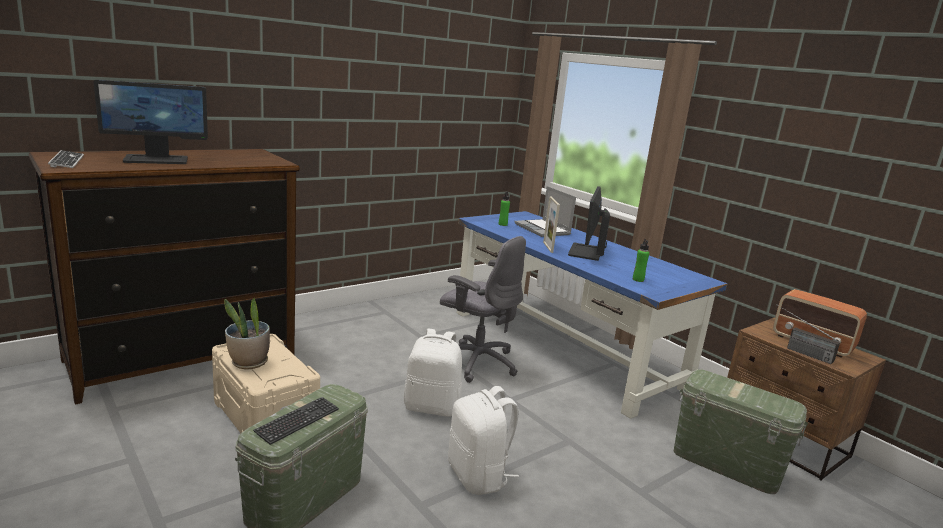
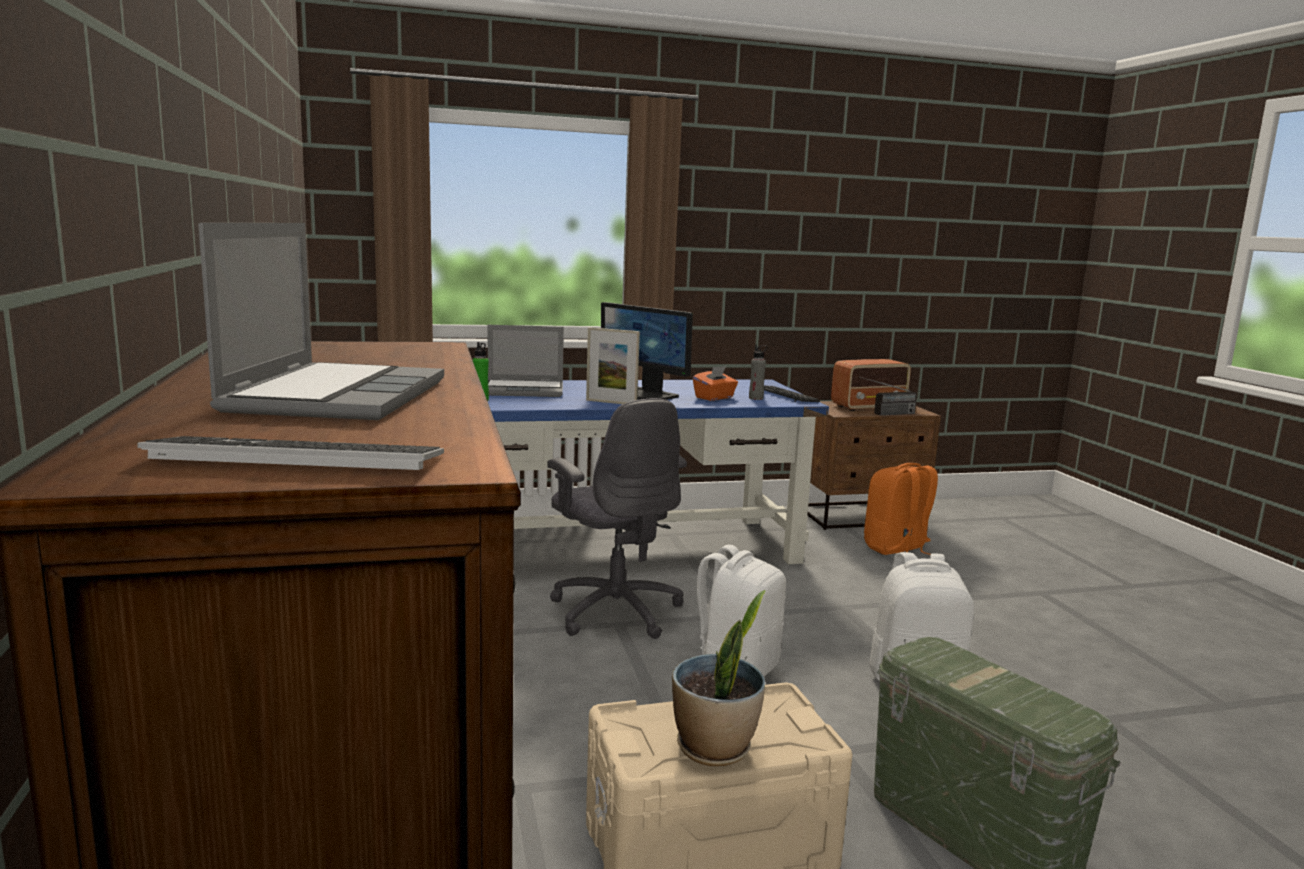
camera: 65 degrees left, 5 degrees down
monitor [93,80,208,164] -> laptop [198,223,444,420]
keyboard [253,397,339,445] -> keyboard moved to [764,385,820,402]
grey office chair [440,236,526,383] -> grey office chair turned 90 degrees clockwise [547,398,687,639]
green bottle [633,239,649,282] -> grey bottle [749,345,767,400]
green storage box [673,369,808,494] -> orange backpack [864,463,938,555]
none -> orange tissue box [693,366,738,401]

